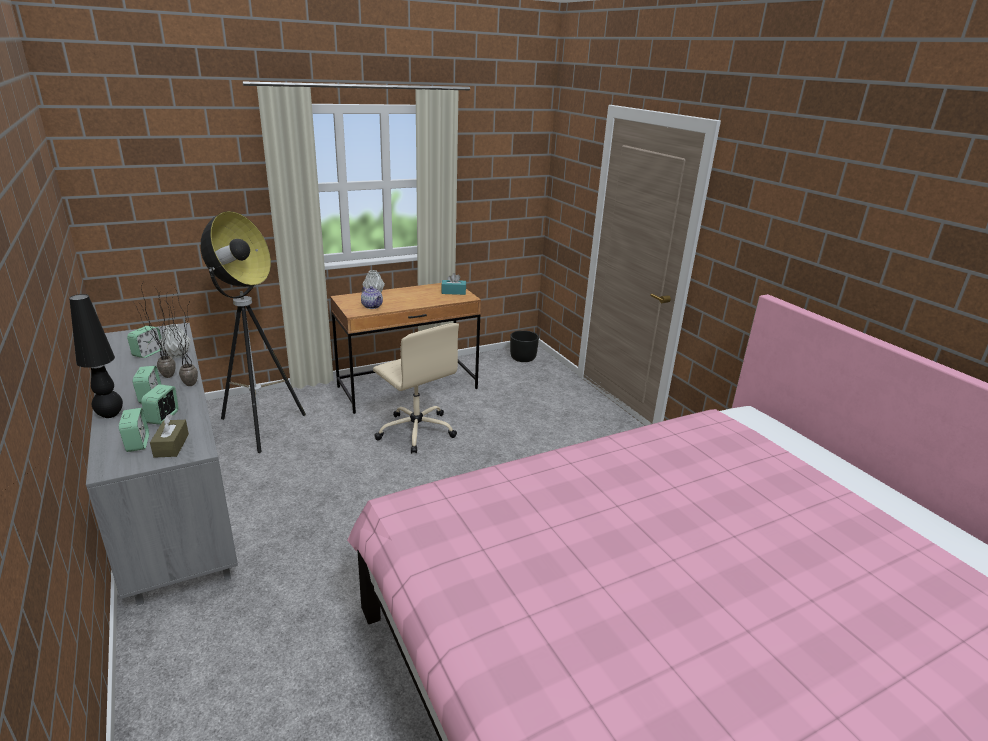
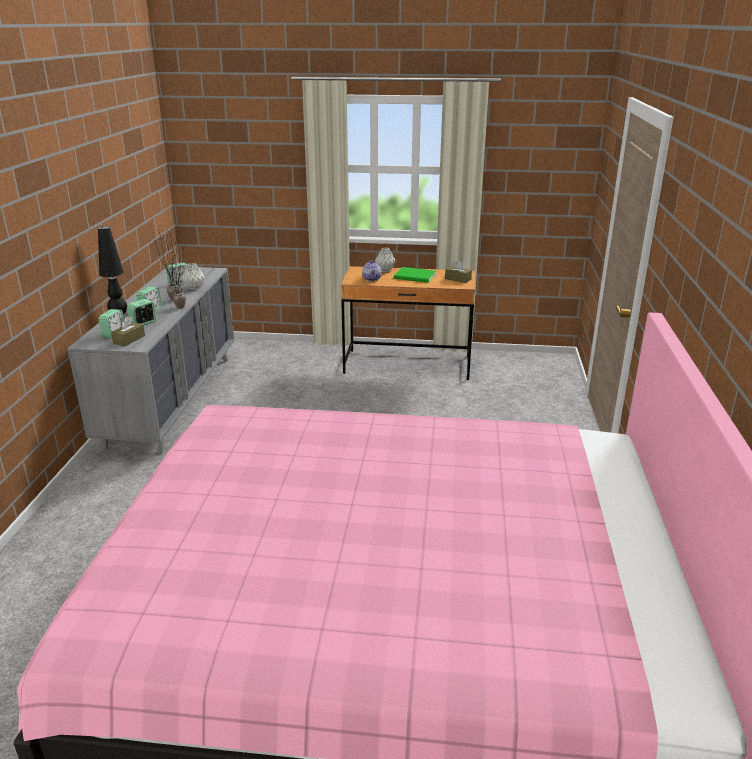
camera: 35 degrees right, 0 degrees up
floor lamp [201,211,306,453] -> none
beige office chair [373,323,459,453] -> none
turquoise tissue box [441,273,466,295] -> brown tissue box [445,260,472,283]
black planter [510,330,539,362] -> none
none -> green book [394,267,436,283]

